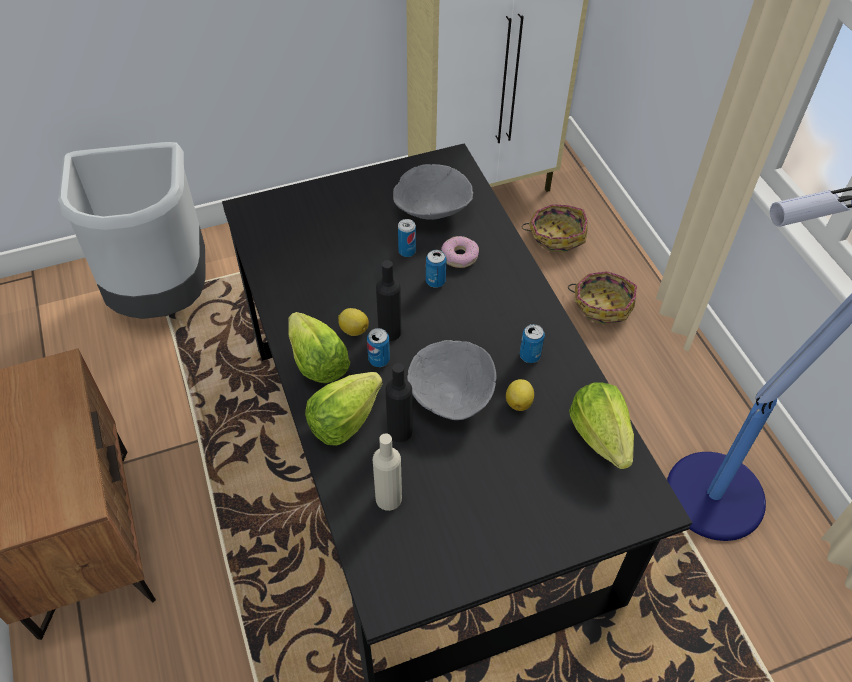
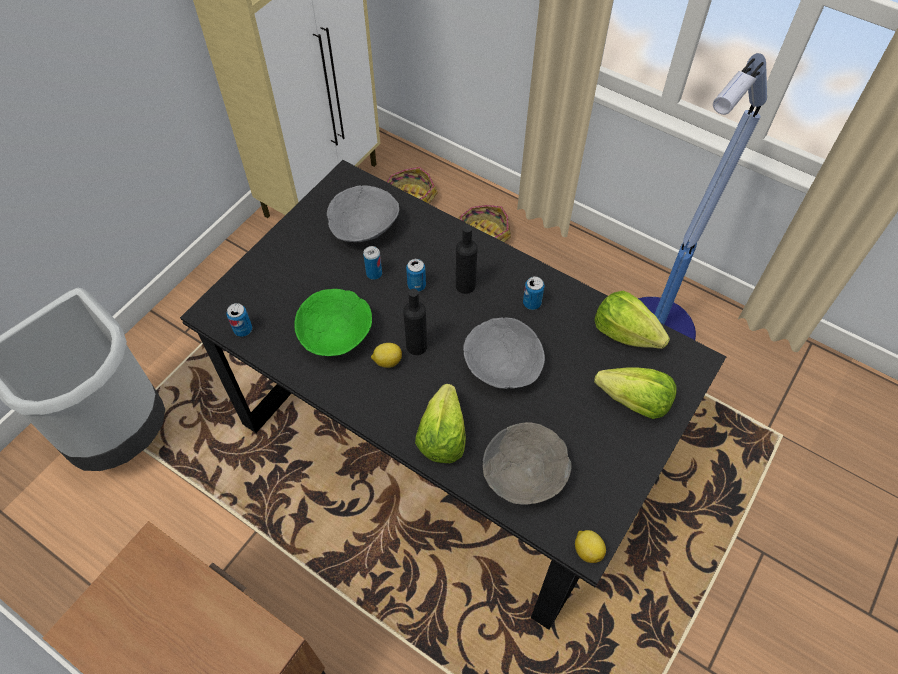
camera: 35 degrees left, 5 degrees up
lettuce [288,312,350,383] -> lettuce moved to [594,367,677,419]
can [367,328,390,367] -> can moved to [226,303,252,337]
beige bottle [373,433,402,511] -> grey bowl [483,422,571,505]
black bottle [385,363,412,442] -> black bottle moved to [456,225,478,294]
donut [441,236,479,268] -> none
lemon [506,379,534,411] -> lemon moved to [575,530,606,563]
none -> green bowl [294,289,372,356]

